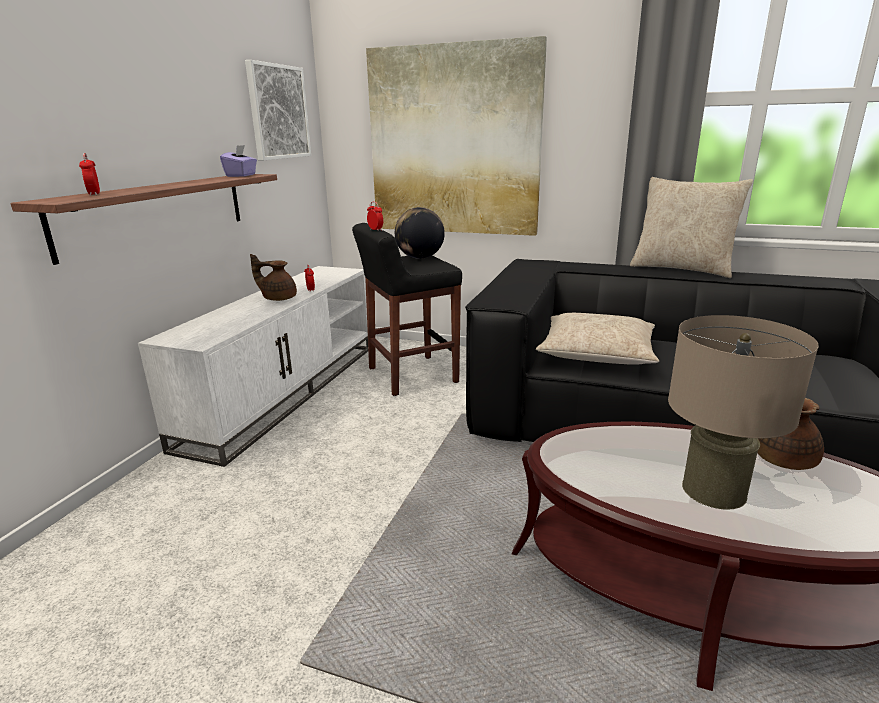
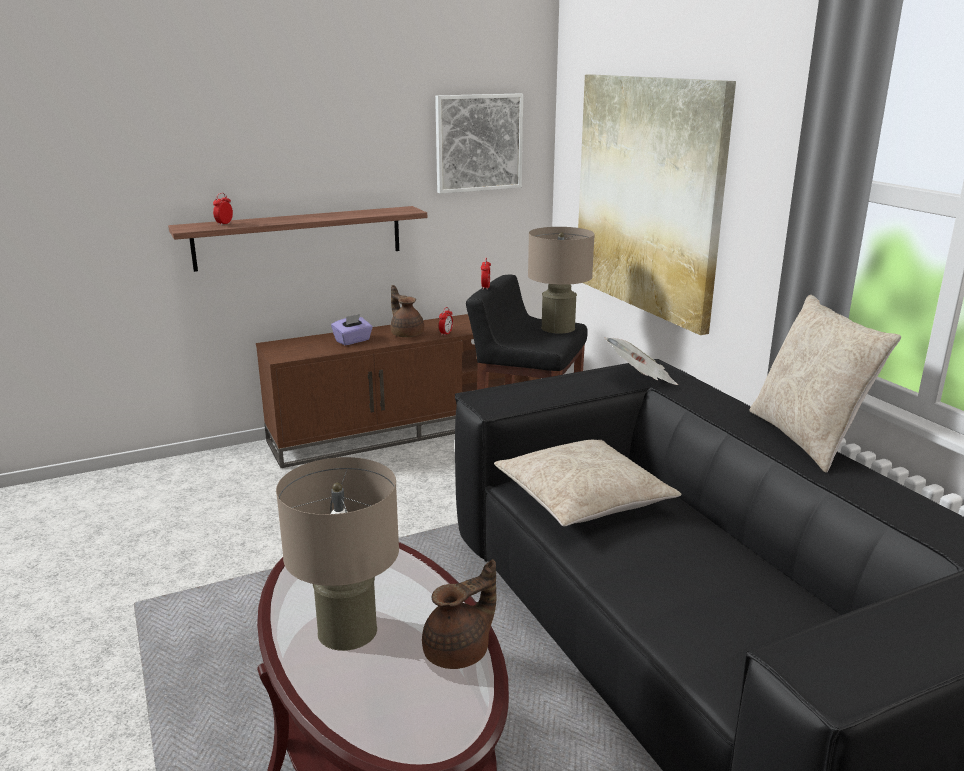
camera: 45 degrees right, 0 degrees up
white tv stand [138,266,368,467] -> brown tv stand [256,314,541,468]
purple tissue box [220,145,257,177] -> purple tissue box moved to [331,314,373,345]
globe [395,207,445,259] -> beige table lamp [528,227,595,334]
none -> newspaper [604,337,678,385]

